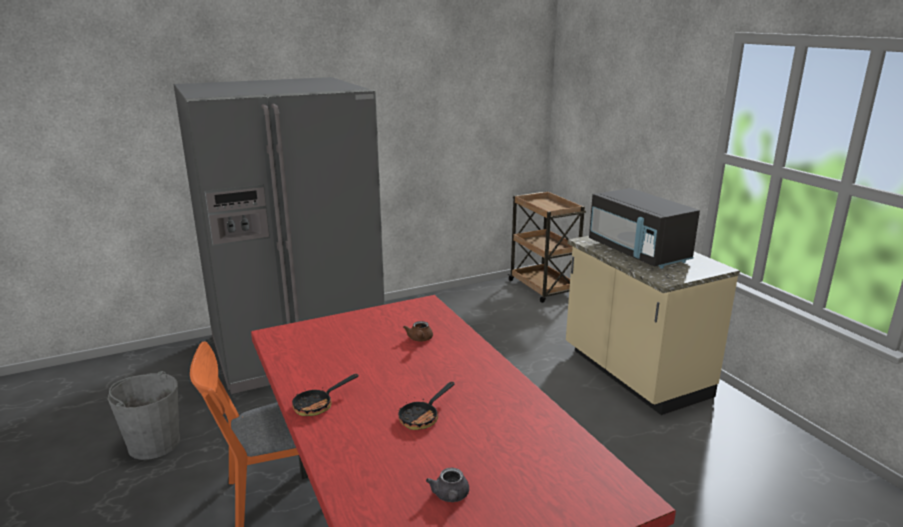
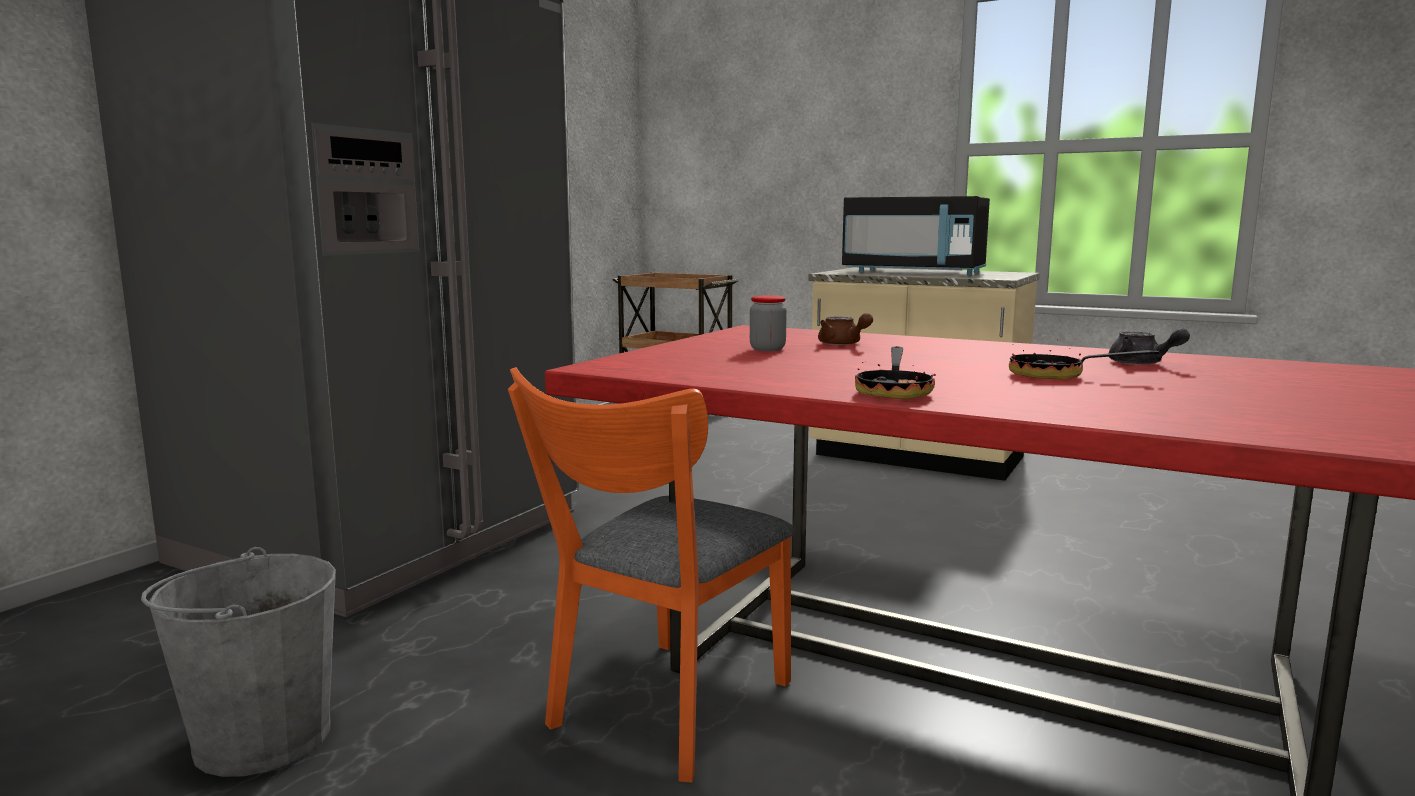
camera: 35 degrees left, 10 degrees down
frying pan [398,382,455,430] -> frying pan turned 105 degrees clockwise [1009,339,1159,380]
grey teapot [426,468,469,502] -> grey teapot moved to [1109,328,1190,365]
none -> jar [750,295,787,351]

